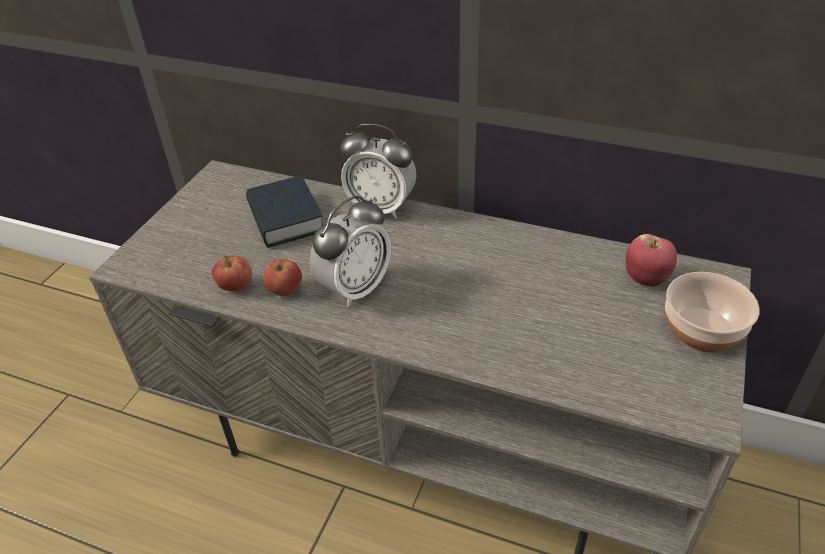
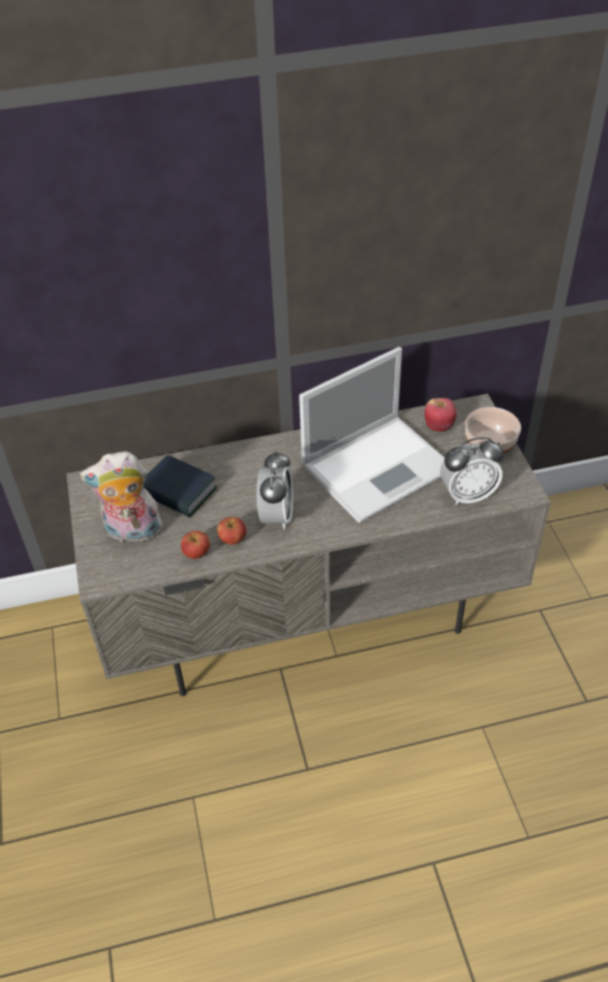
camera: 35 degrees left, 5 degrees up
alarm clock [340,123,417,219] -> alarm clock moved to [440,437,504,505]
none -> plush toy [80,451,163,546]
none -> laptop [299,347,445,523]

